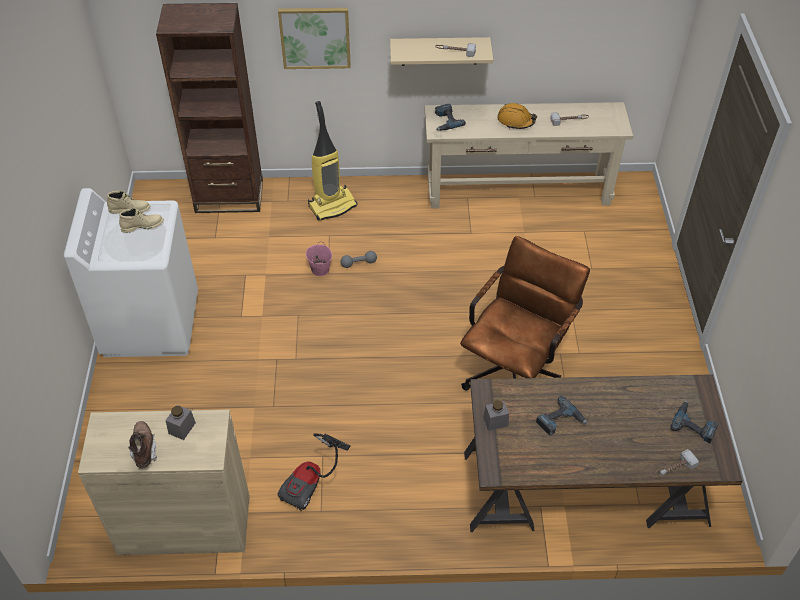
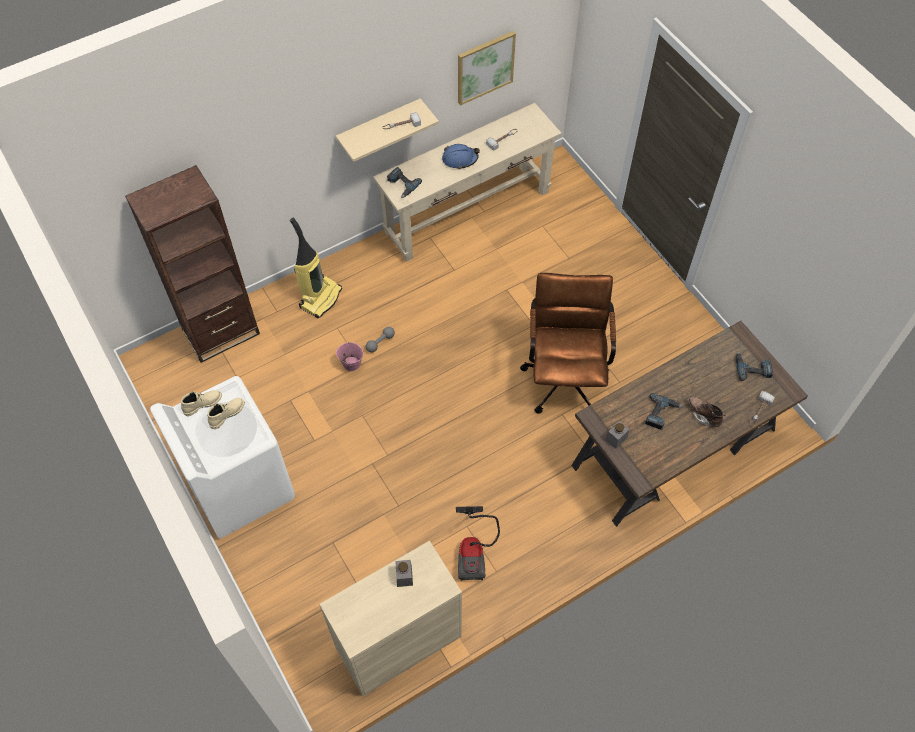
camera: 30 degrees left, 10 degrees up
brown boot [129,421,157,469] -> brown boot moved to [687,396,725,427]
picture [278,8,351,69] -> picture moved to [458,31,516,105]
orange hard hat [497,103,537,129] -> blue hard hat [442,144,480,169]

